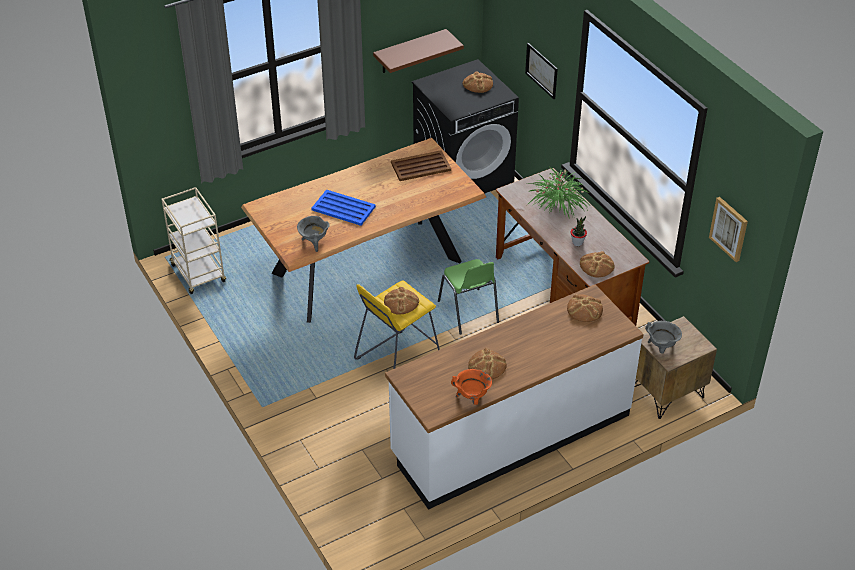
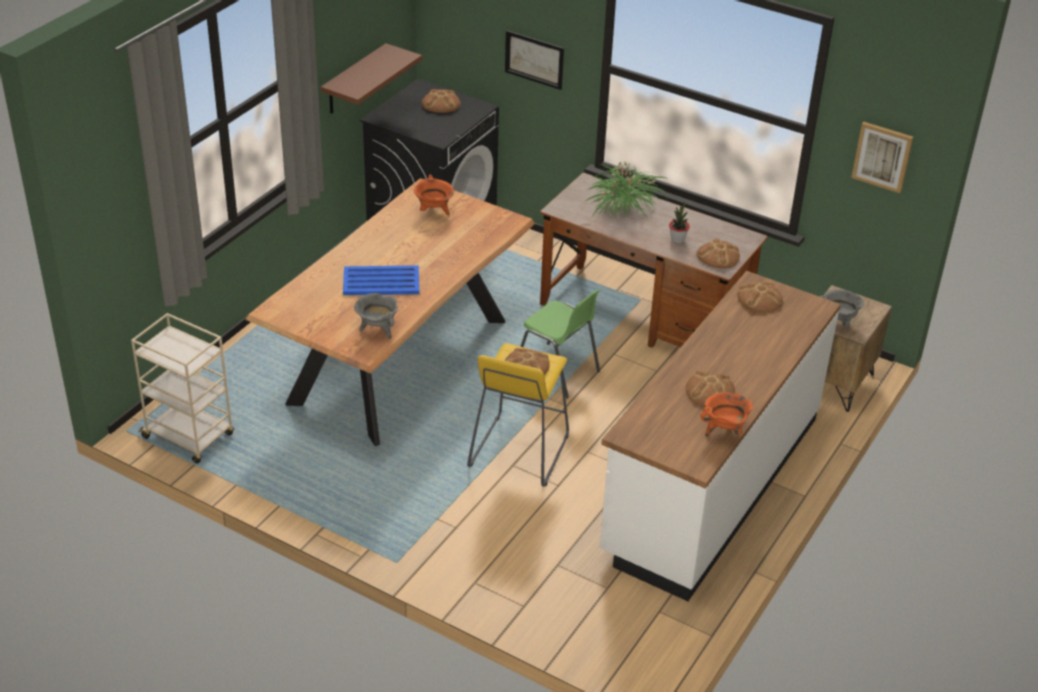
camera: 30 degrees left, 5 degrees down
brown tray [391,150,451,181] -> orange cooking pot [414,174,454,215]

